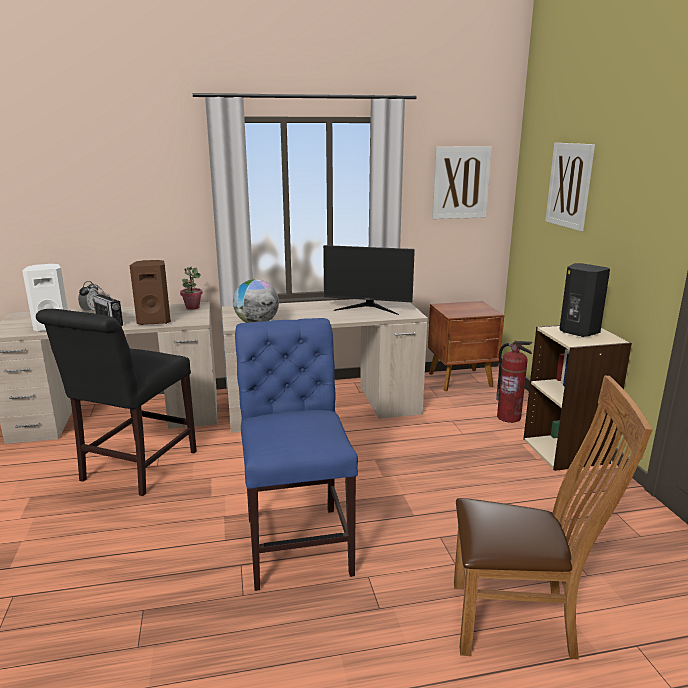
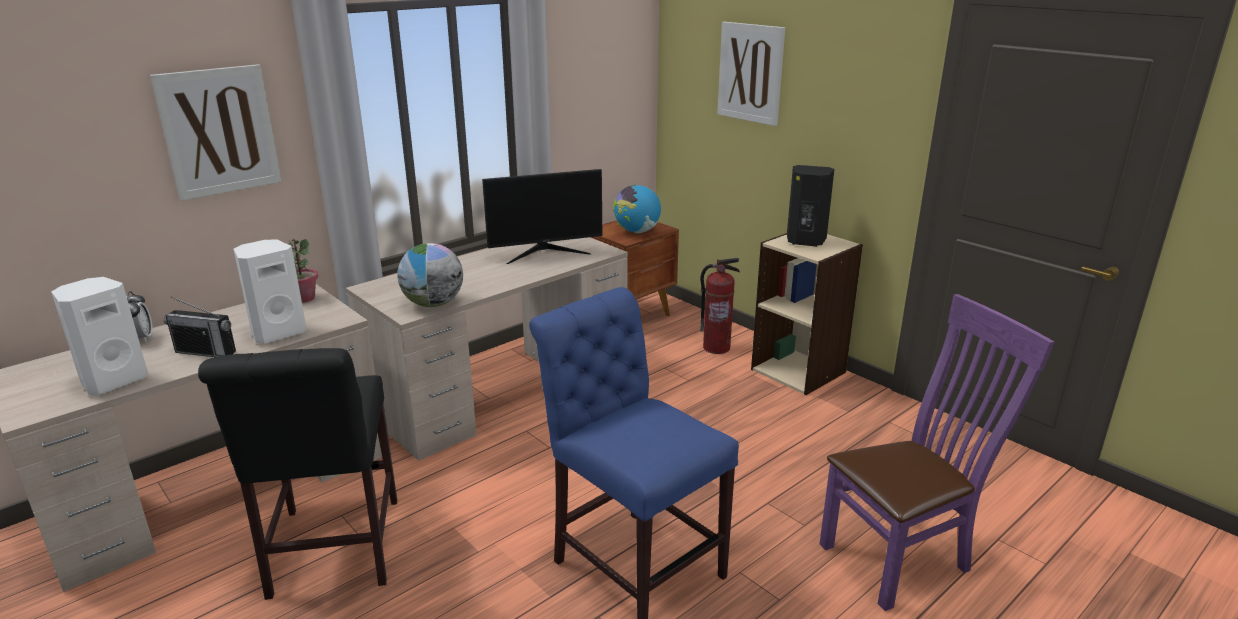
camera: 30 degrees left, 5 degrees up
brown speaker [130,260,171,325] -> white speaker [234,239,307,344]
picture [432,146,492,219] -> picture moved to [150,64,282,201]
brown chair [454,375,653,659] -> purple chair [819,294,1054,611]
none -> globe [613,185,661,233]

